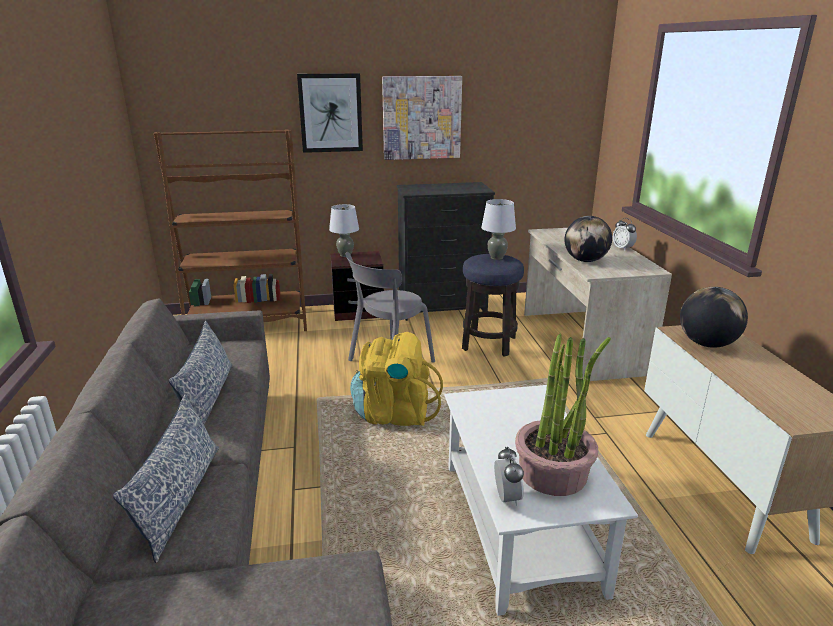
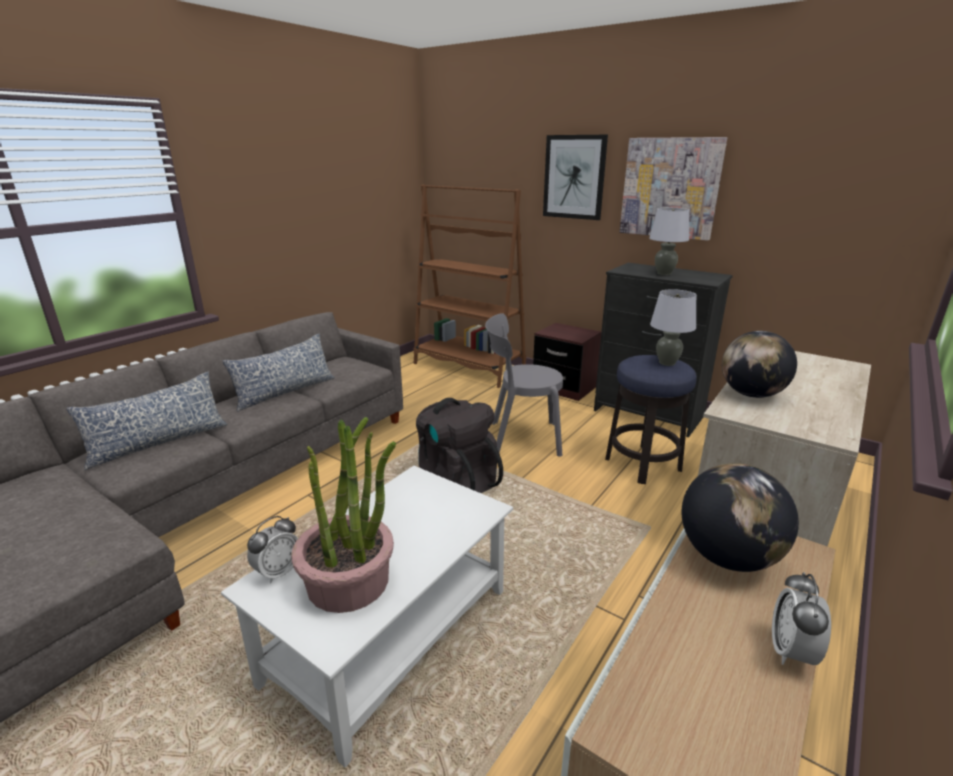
camera: 45 degrees right, 0 degrees up
grey table lamp [329,204,359,257] -> grey table lamp moved to [649,208,689,275]
yellow backpack [350,332,443,426] -> black backpack [416,398,503,493]
alarm clock [613,218,637,251] -> alarm clock moved to [772,572,831,665]

